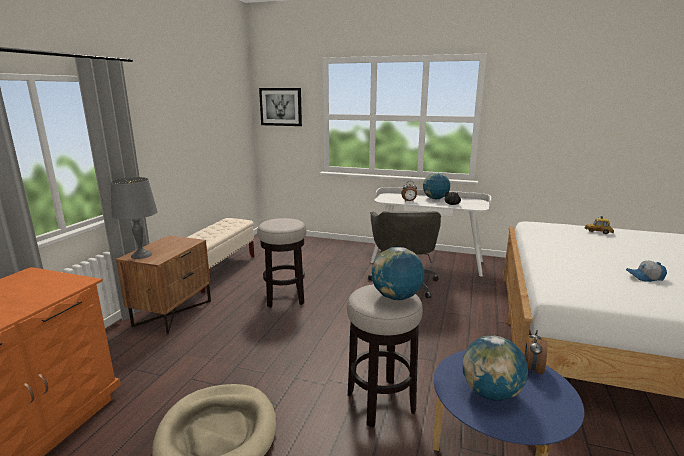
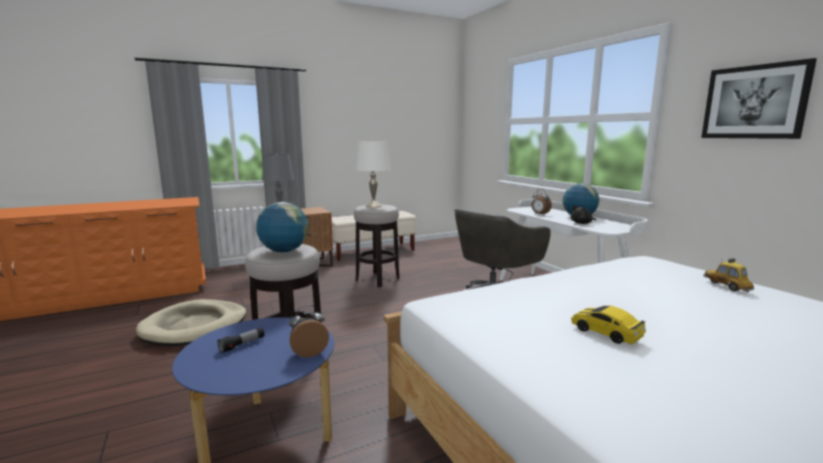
camera: 45 degrees right, 5 degrees down
picture [259,88,302,126] -> picture moved to [701,58,817,139]
globe [463,336,528,401] -> flashlight [217,327,264,353]
cap [626,260,667,282] -> toy car [571,306,646,345]
none -> white table lamp [356,141,390,208]

